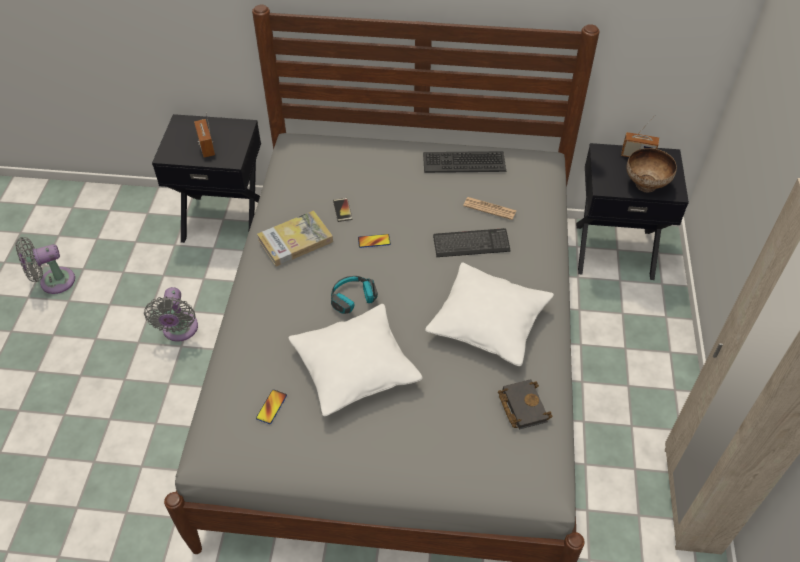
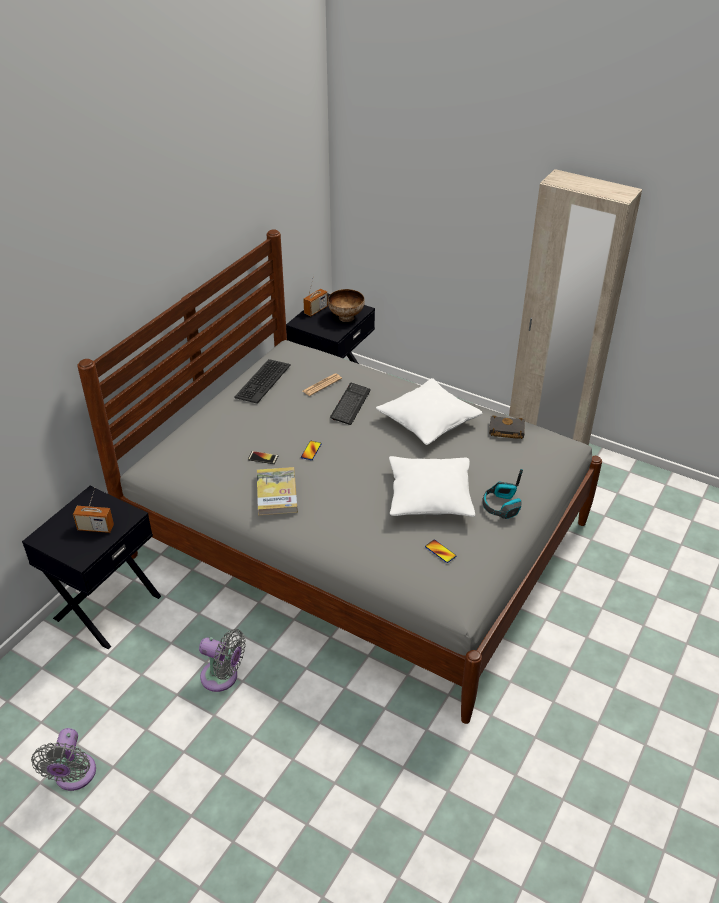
camera: 65 degrees left, 10 degrees down
headphones [331,276,378,314] -> headphones moved to [483,469,523,519]

